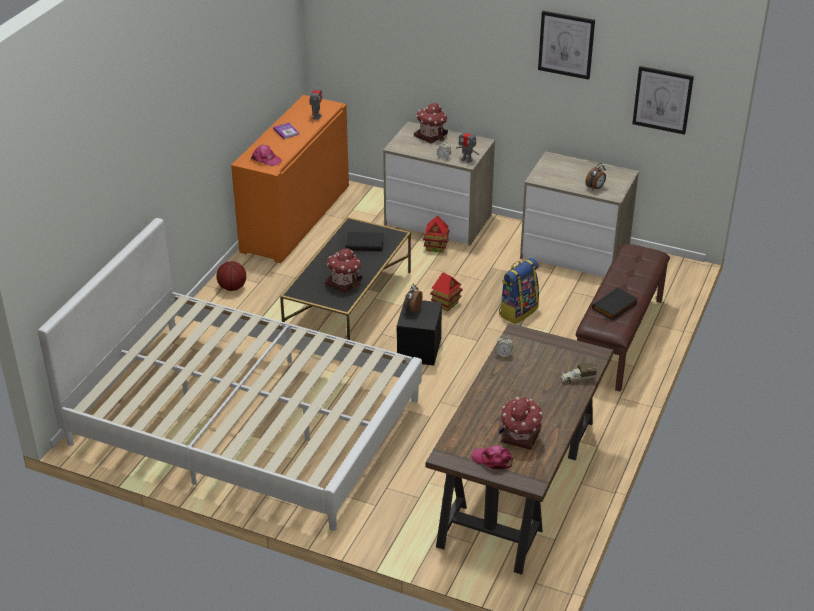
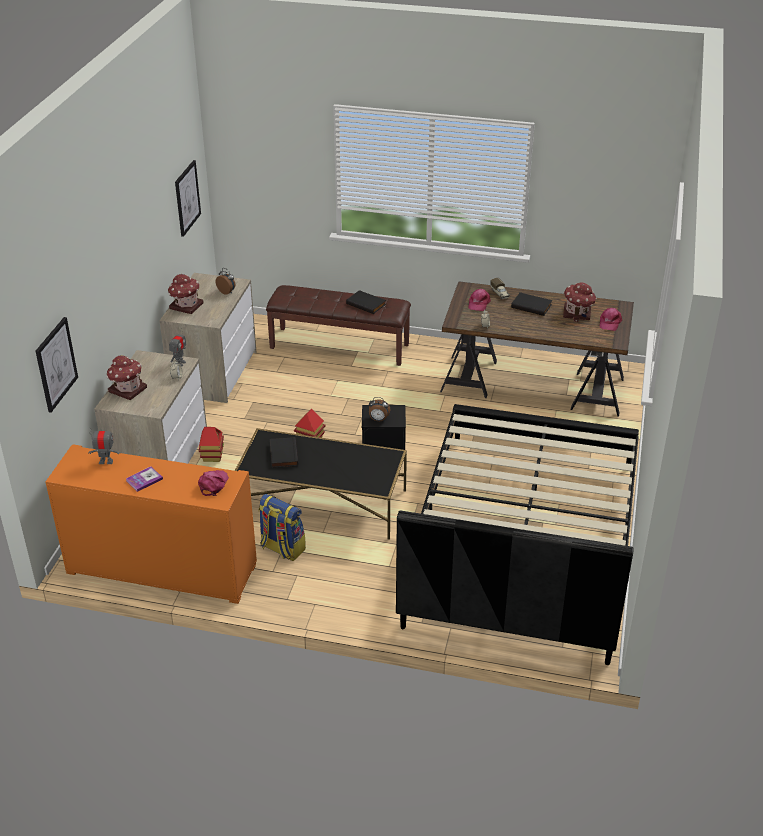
camera: 100 degrees left, 0 degrees up
white bed [38,218,422,531] -> black bed [396,404,639,665]
basketball [217,261,246,291] -> none
toy house [325,248,362,293] -> toy house moved to [168,274,204,314]
backpack [499,258,539,324] -> backpack moved to [258,494,306,561]
picture [538,11,595,80] -> picture moved to [36,317,78,413]
none -> pink cap [469,289,491,311]
none -> black book [511,292,552,316]

